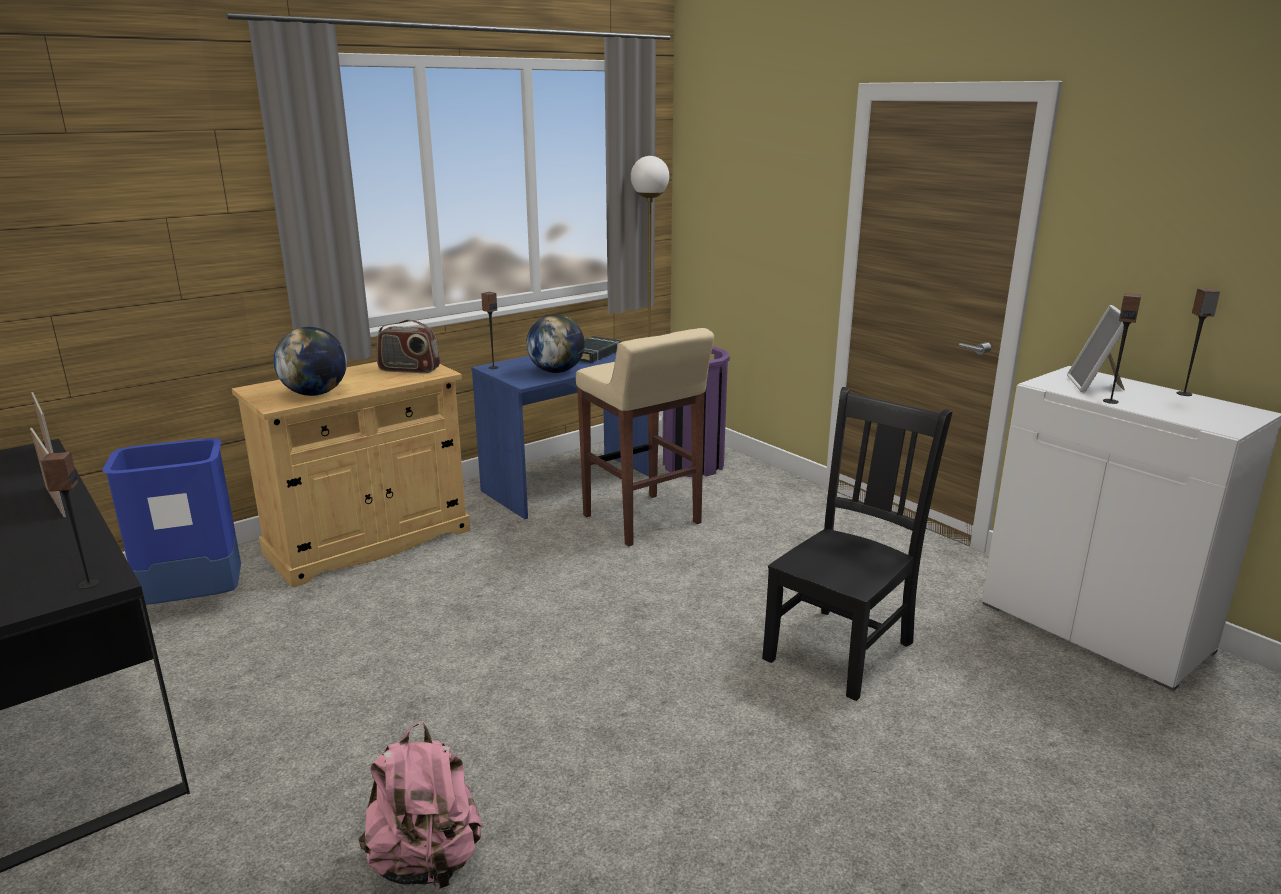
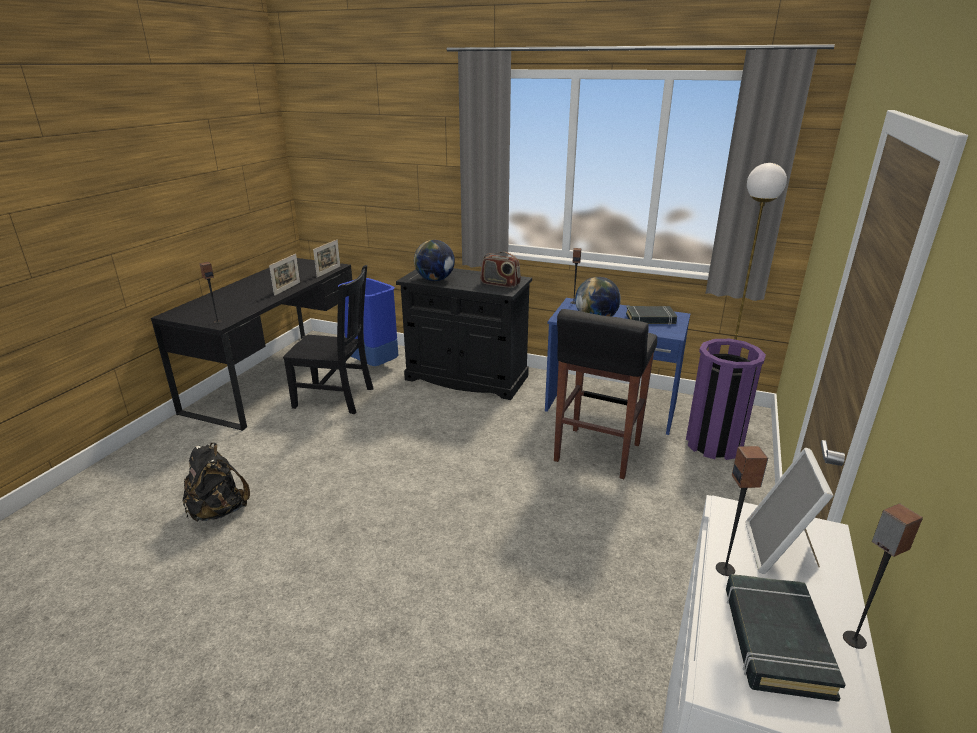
camera: 60 degrees right, 5 degrees up
beige cabinet [232,362,471,588] -> black cabinet [396,268,532,400]
pink backpack [359,722,483,892] -> black backpack [183,443,250,522]
radio [377,320,440,373] -> radio turned 45 degrees counterclockwise [481,252,521,288]
beige stool [576,328,714,546] -> black stool [554,309,657,479]
black chair [762,387,953,701] -> black chair moved to [283,265,373,414]
picture frame [1067,305,1125,392] -> picture frame turned 60 degrees counterclockwise [746,448,834,574]
none -> black book [726,574,846,702]

